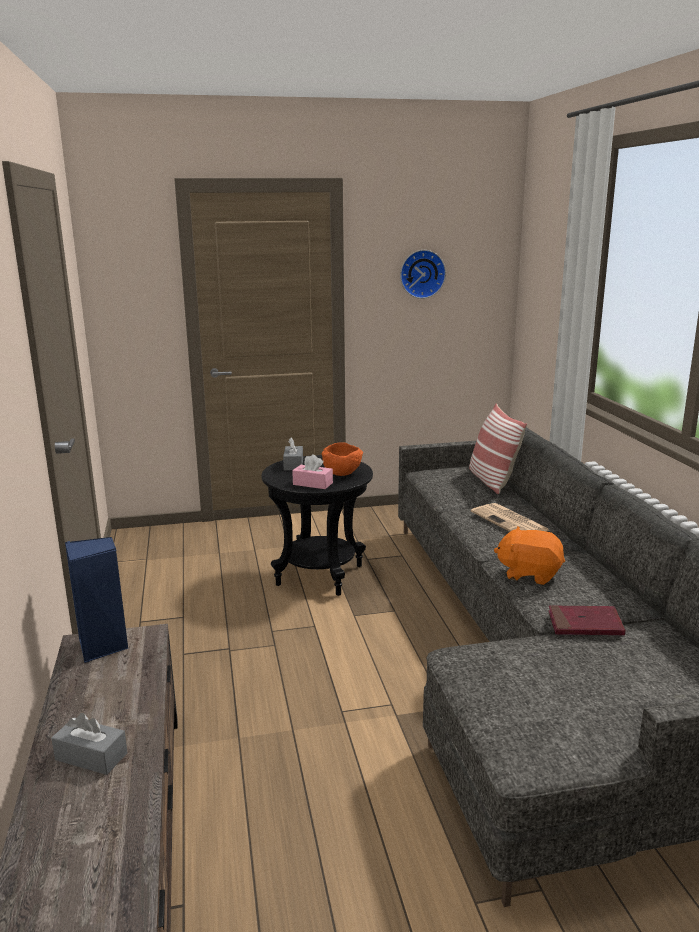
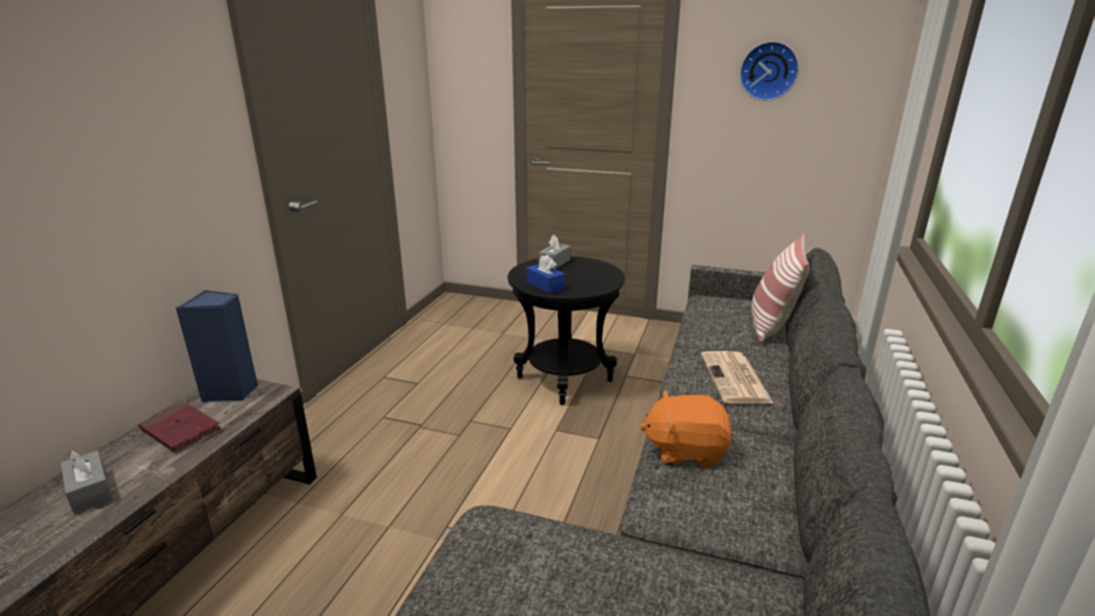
camera: 30 degrees right, 5 degrees up
pink tissue box [292,454,333,489] -> blue tissue box [527,255,565,293]
orange bowl [321,443,363,476] -> none
orange plush toy [494,526,565,585] -> orange plush toy turned 45 degrees counterclockwise [640,390,732,468]
red book [548,605,625,636] -> red book moved to [138,402,221,452]

